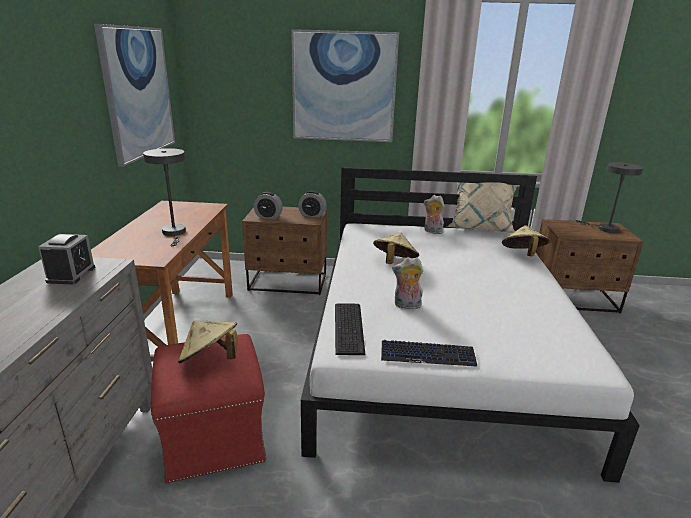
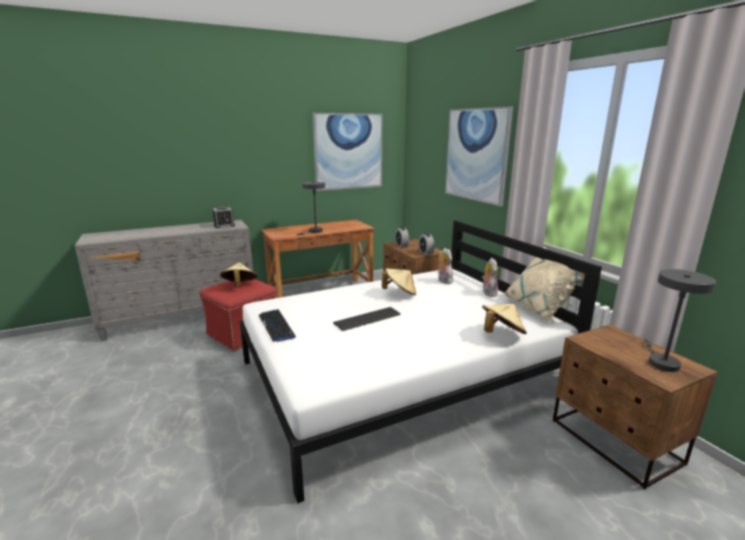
camera: 60 degrees right, 5 degrees down
keyboard [335,303,365,355] -> keyboard moved to [333,307,401,331]
plush toy [392,257,423,309] -> plush toy moved to [438,248,453,284]

